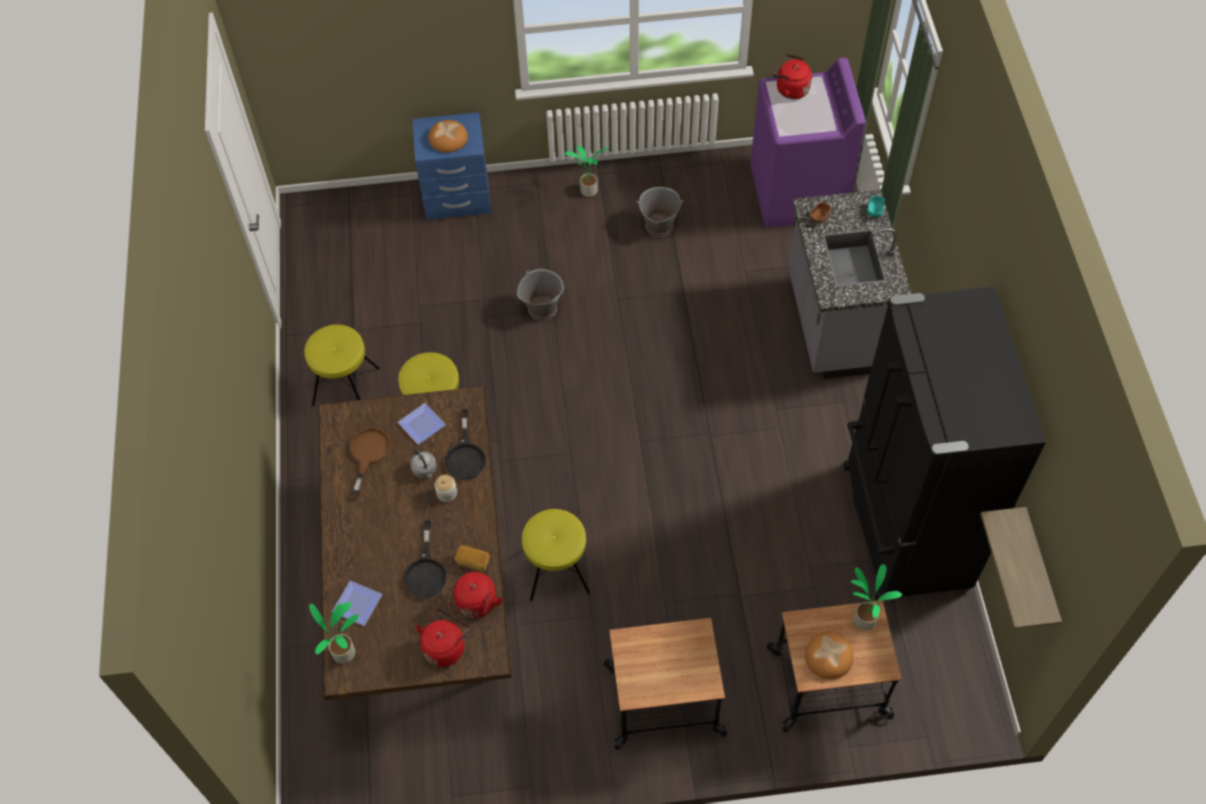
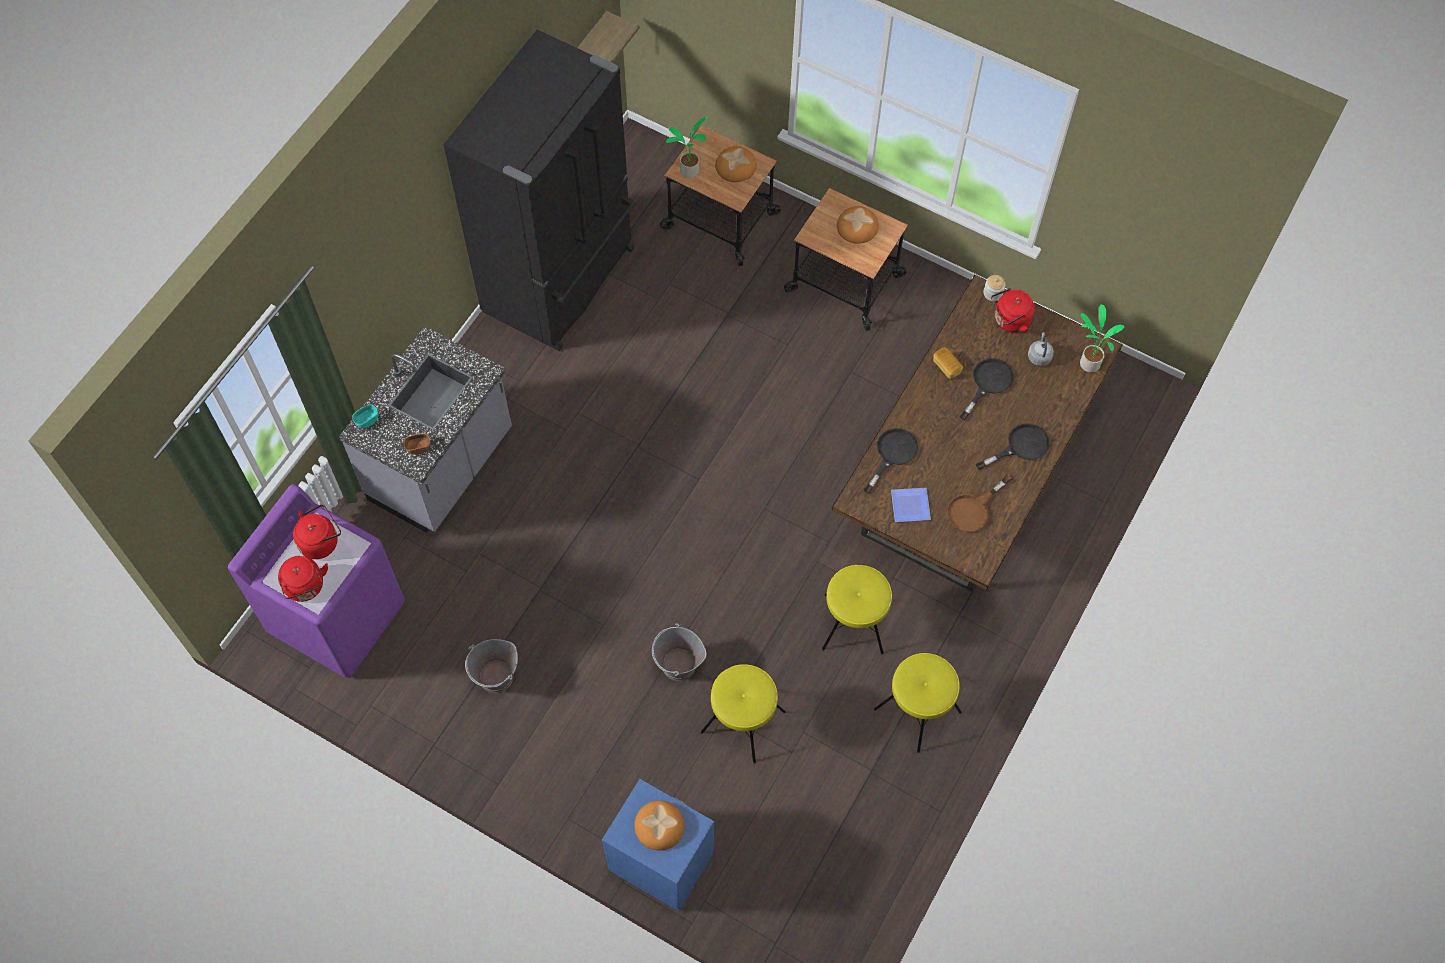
camera: 145 degrees left, 5 degrees up
plate [332,580,383,626] -> none
grey kettle [410,449,437,478] -> grey kettle moved to [1028,332,1054,366]
jar [434,475,457,502] -> jar moved to [983,275,1005,301]
red kettle [447,572,503,618] -> red kettle moved to [293,505,341,559]
yellow stool [522,509,591,602] -> yellow stool moved to [700,664,786,763]
potted plant [564,146,610,197] -> none
none -> bread [837,206,879,244]
none -> black frying pan [976,423,1049,470]

